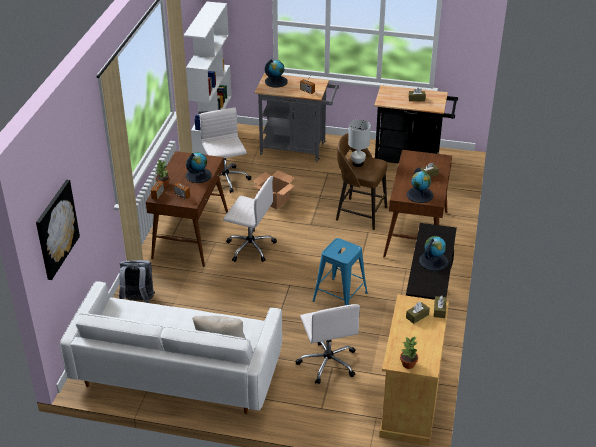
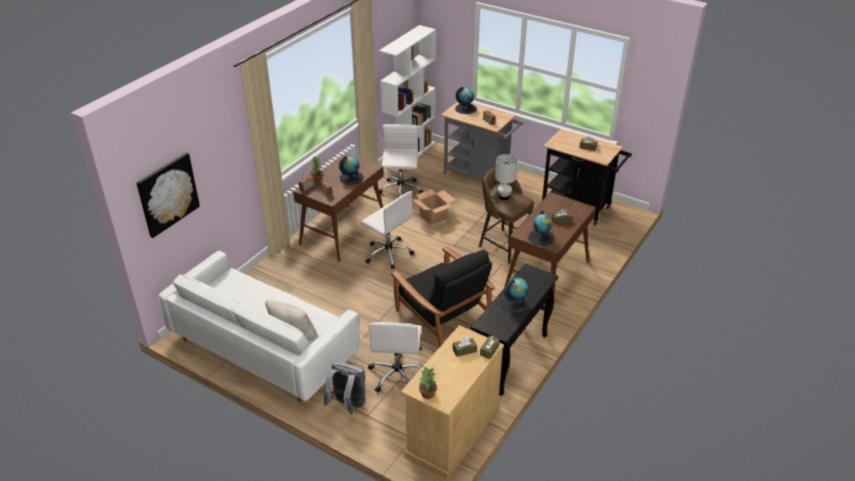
camera: 20 degrees right, 0 degrees up
grey backpack [119,260,155,303] -> grey backpack moved to [323,362,365,415]
blue stool [313,238,367,305] -> black armchair [391,247,495,347]

